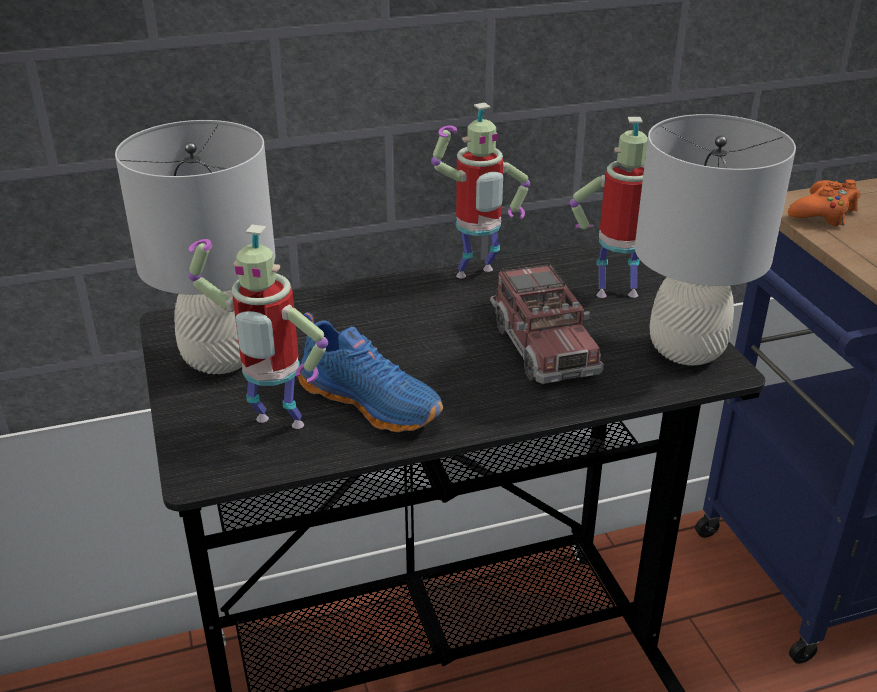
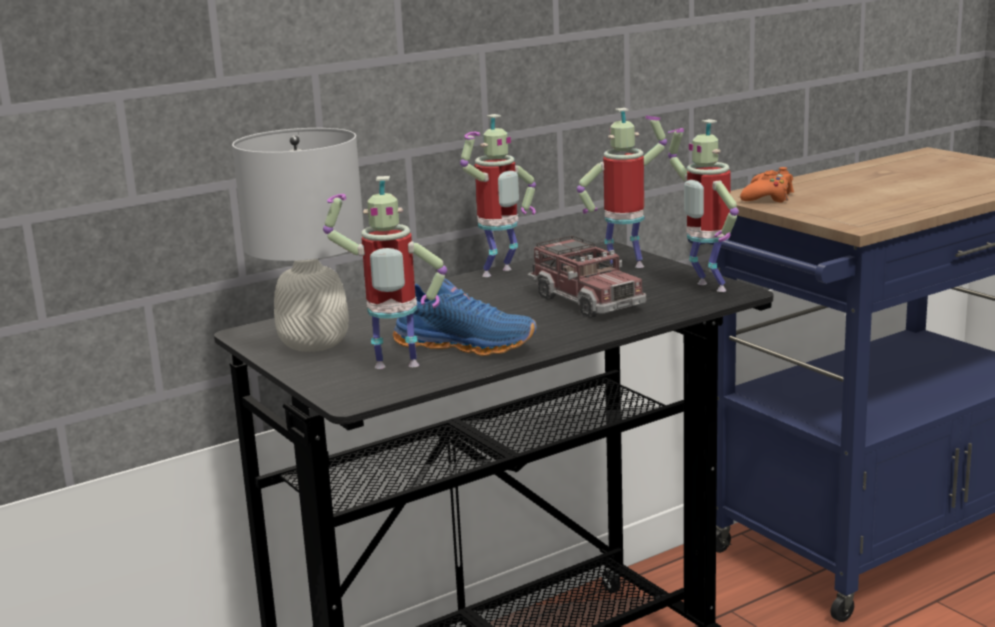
camera: 15 degrees left, 15 degrees down
grey table lamp [635,114,796,366] -> toy robot [668,119,739,292]

